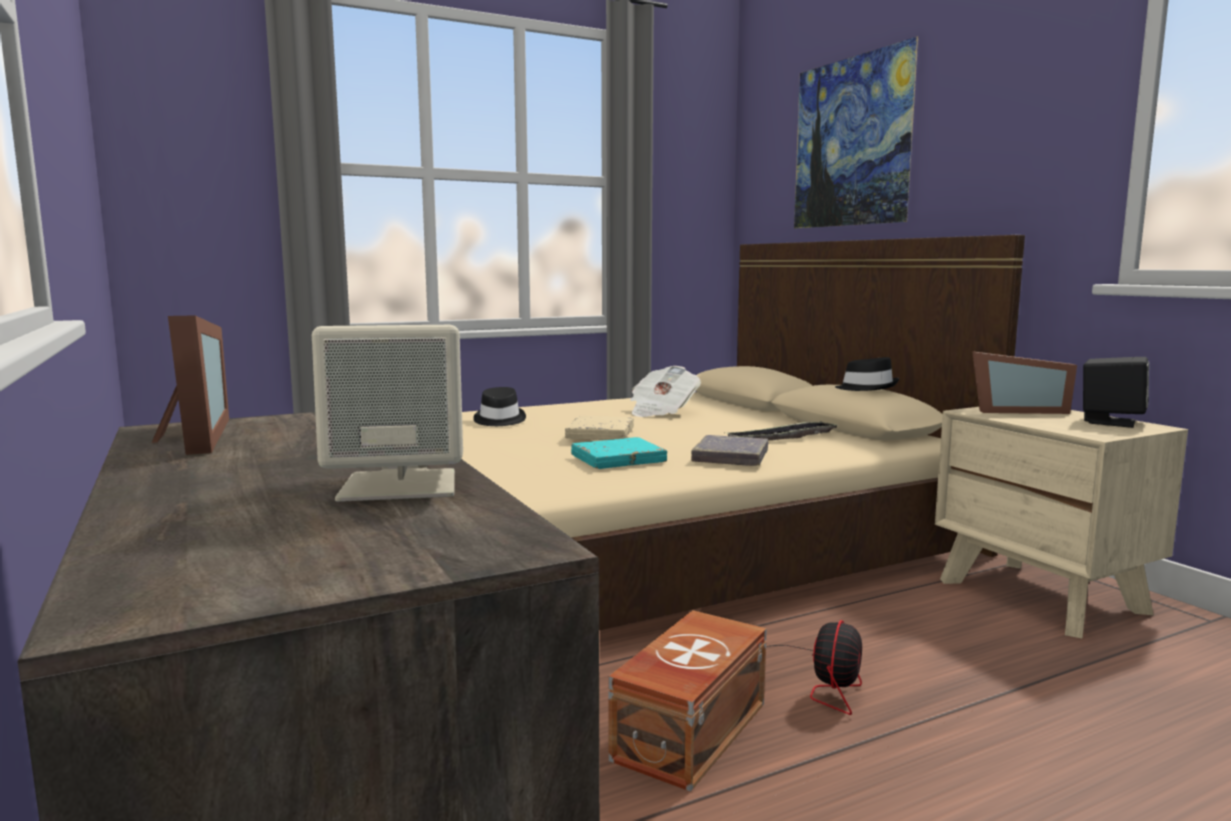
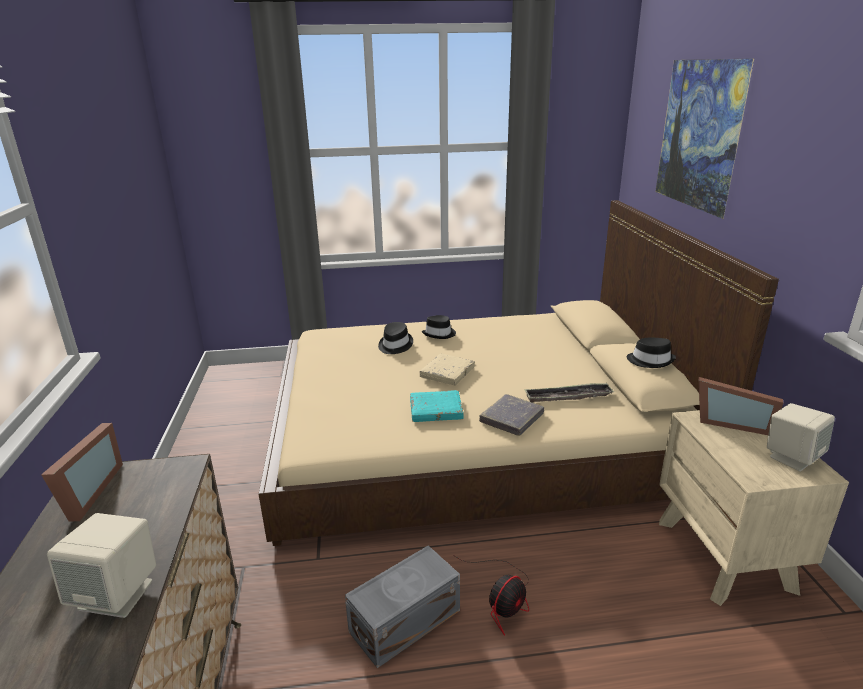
camera: 20 degrees right, 15 degrees up
brown storage box [608,610,767,792] -> grey storage box [345,545,460,668]
newspaper [630,366,701,417] -> none
black speaker [1083,357,1149,428] -> beige speaker [767,403,835,472]
none -> black hat [421,315,456,339]

